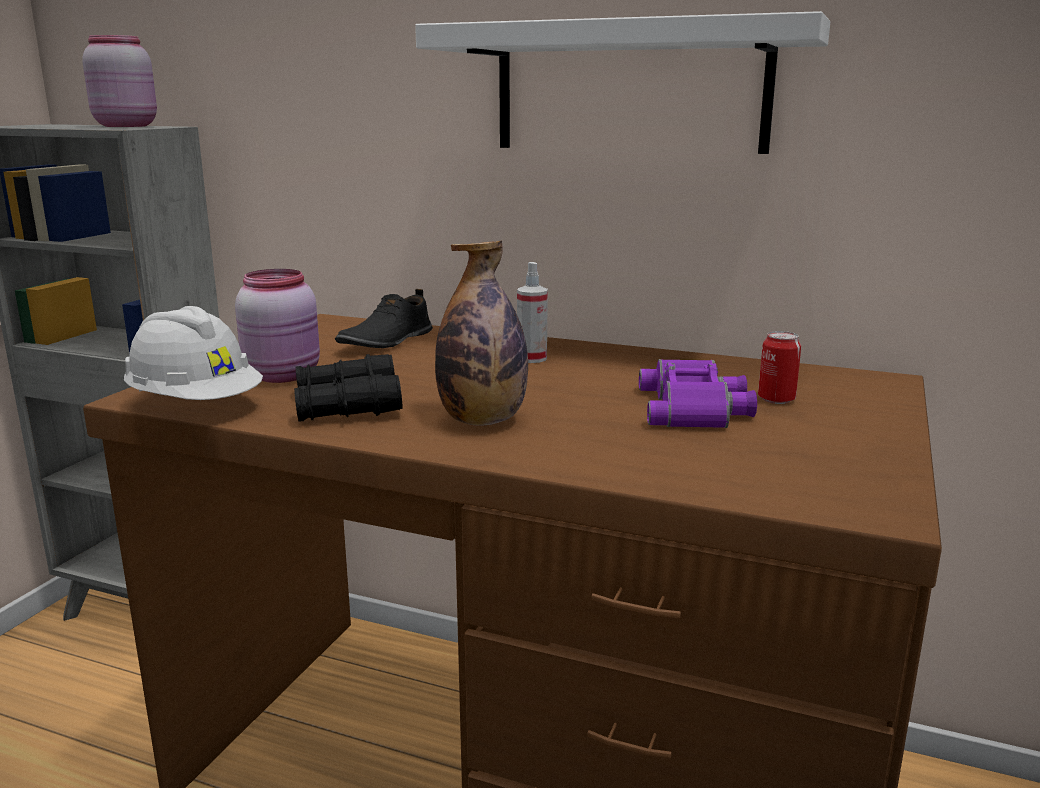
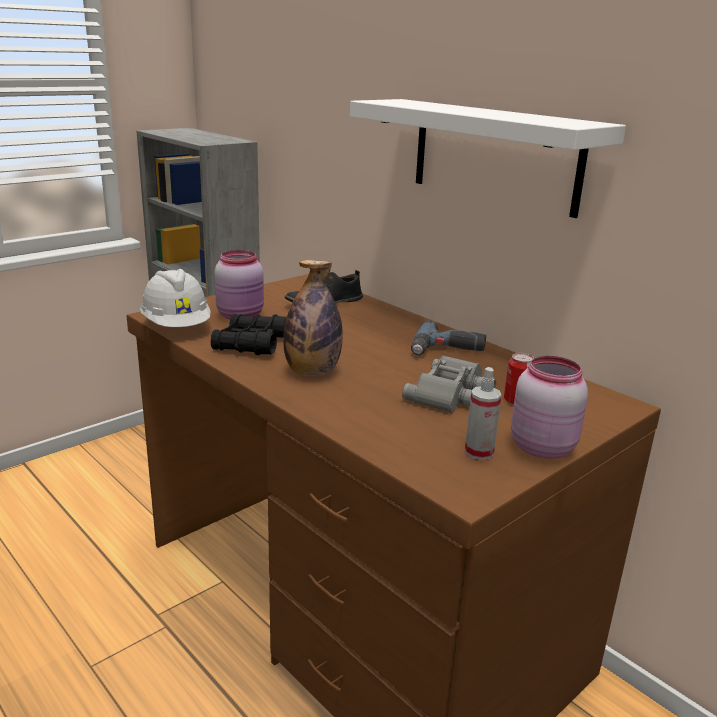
camera: 25 degrees right, 5 degrees up
pink jar [82,35,157,127] -> pink jar moved to [511,356,588,459]
spray bottle [517,262,548,363] -> spray bottle moved to [465,367,502,460]
purple binoculars [639,359,757,428] -> grey binoculars [402,355,496,413]
none -> power drill [411,321,486,355]

